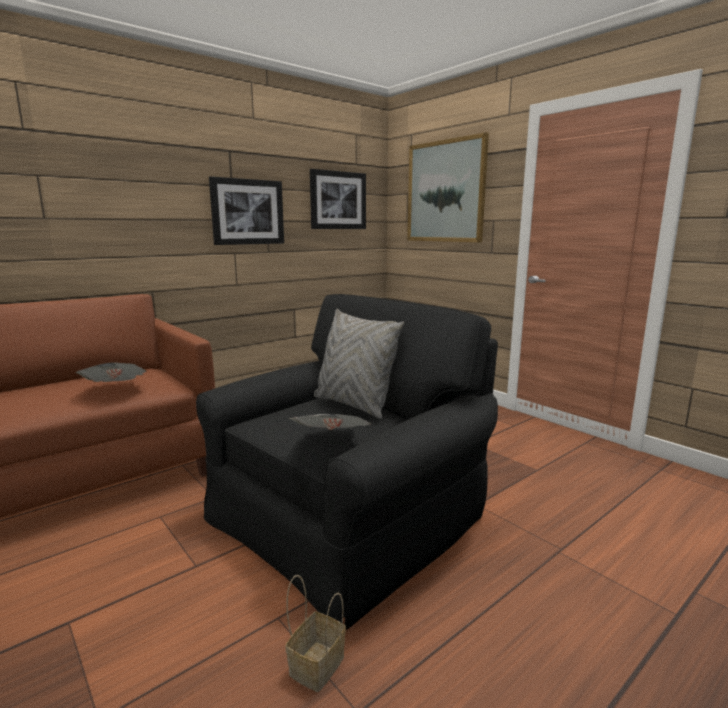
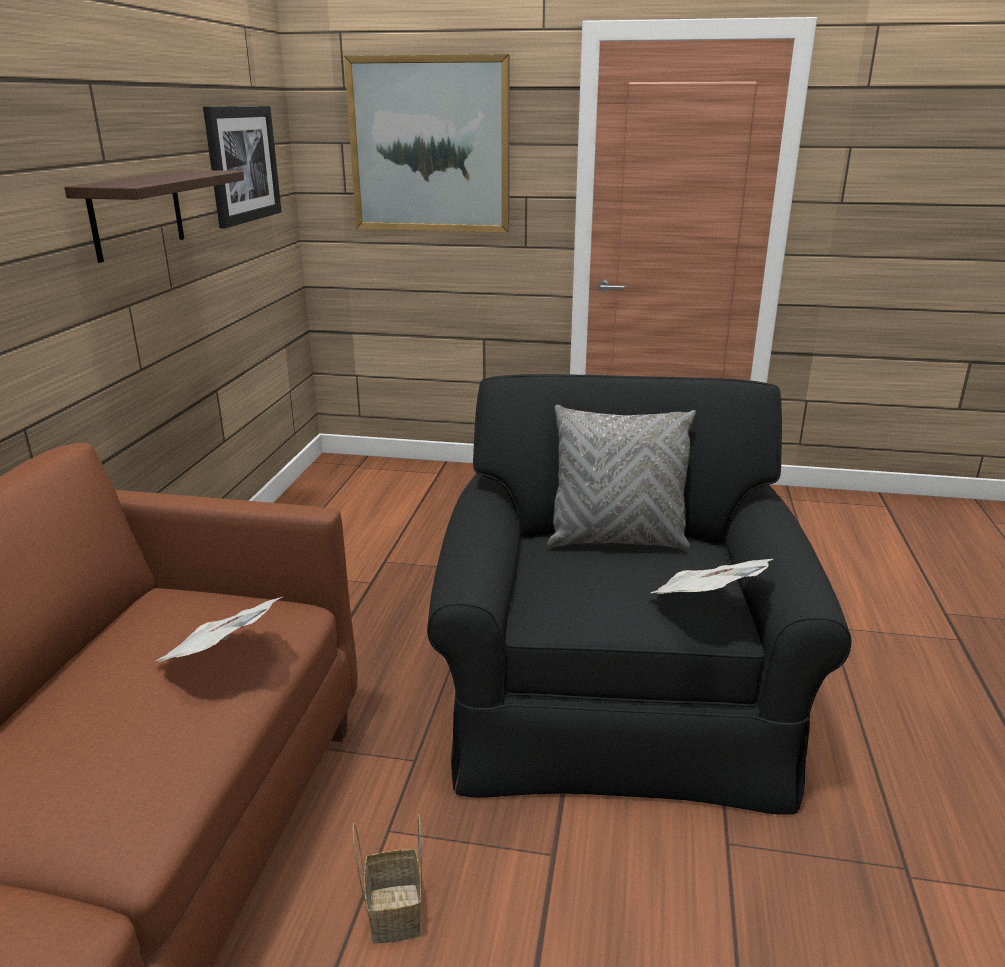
camera: 40 degrees left, 10 degrees up
picture [209,176,284,245] -> shelf [64,170,244,263]
basket [286,575,346,692] -> basket moved to [353,814,422,943]

